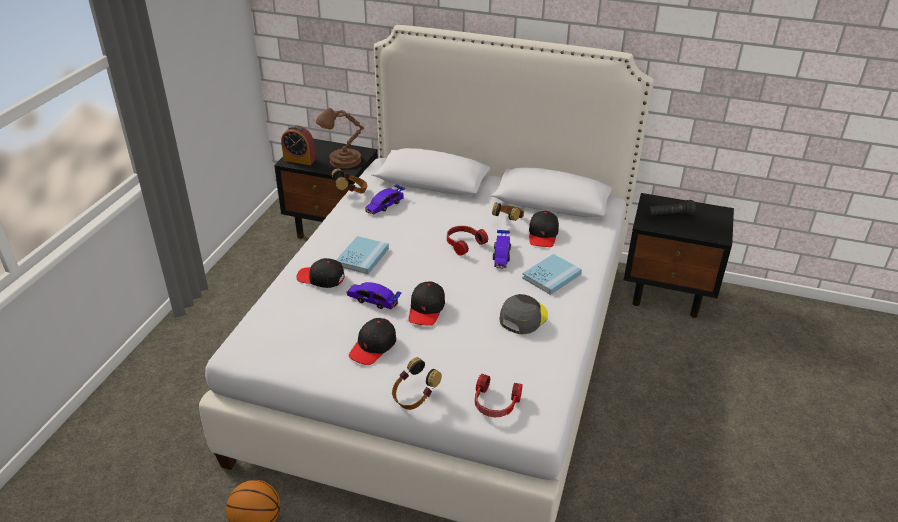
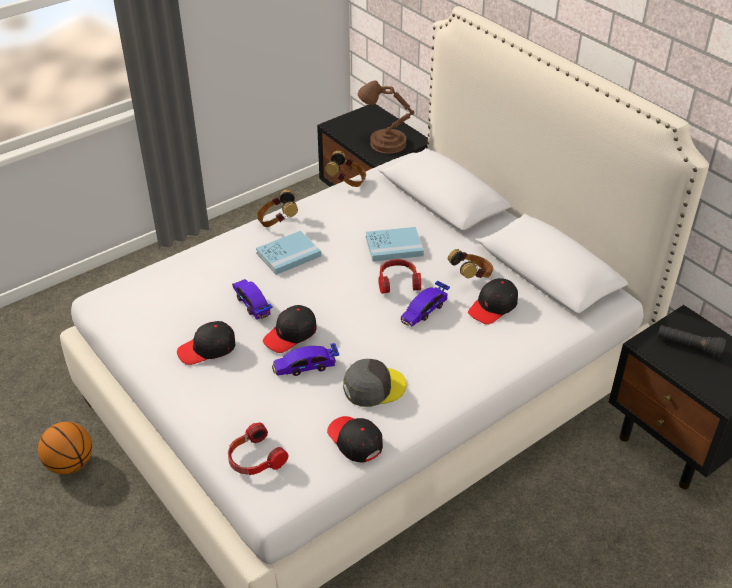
camera: 35 degrees right, 5 degrees up
alarm clock [281,125,316,165] -> none
black cap [297,258,345,288] -> black cap moved to [327,416,383,463]
toy car [365,184,405,214] -> toy car moved to [272,343,339,376]
headphones [392,357,442,410] -> headphones moved to [257,189,298,227]
blue book [522,254,582,295] -> blue book moved to [366,227,424,262]

